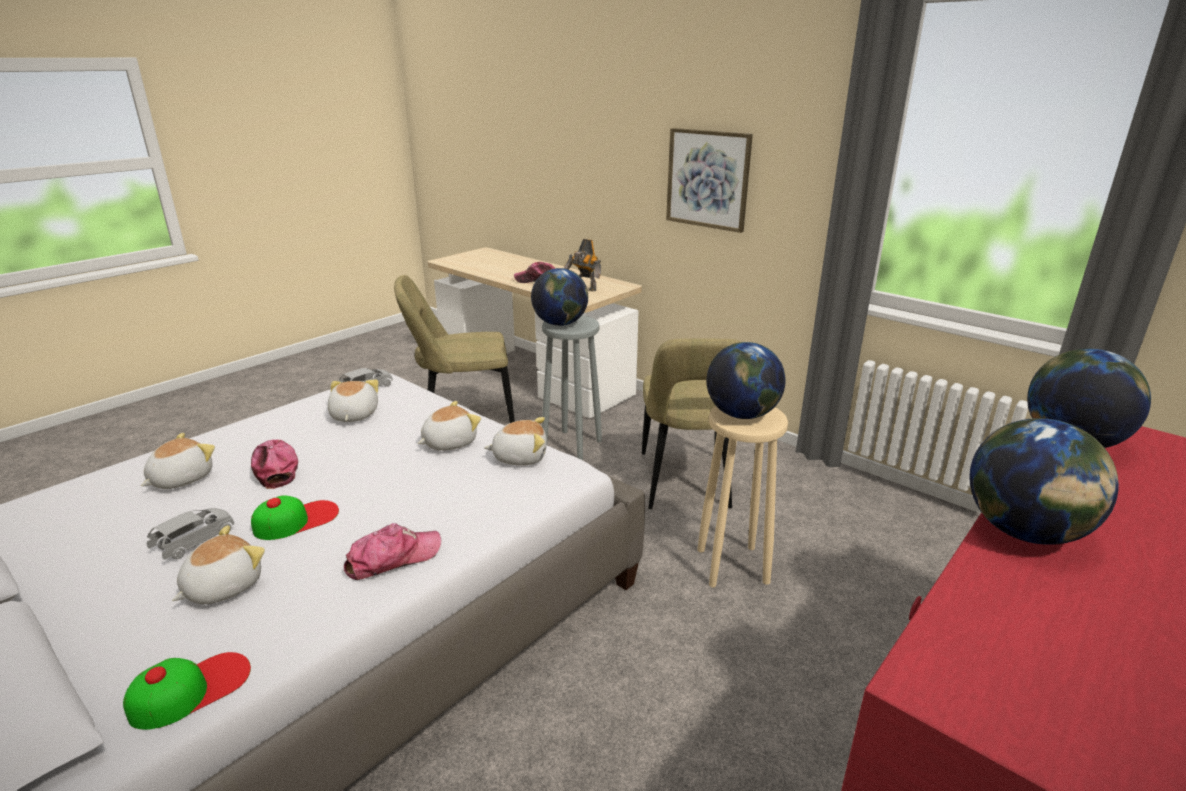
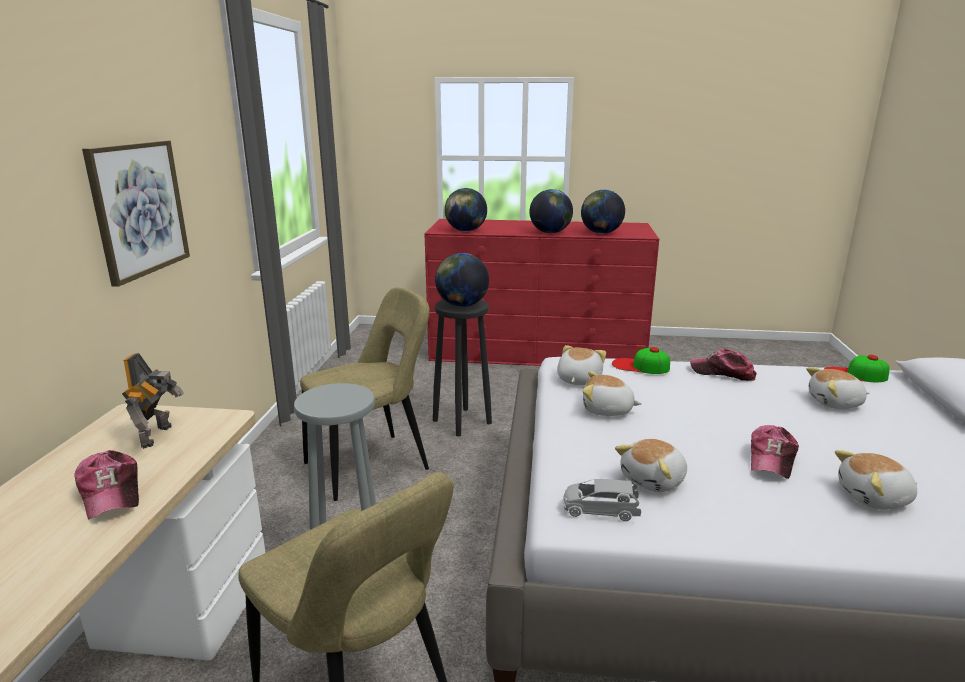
camera: 125 degrees left, 5 degrees down
grey toy car [147,508,234,560] -> none
cap [251,495,339,540] -> cap moved to [612,347,670,374]
plush toy [484,417,547,465] -> plush toy turned 60 degrees clockwise [557,345,606,385]
globe [531,268,588,326] -> globe moved to [581,190,625,234]
beige stool [697,406,788,588] -> black stool [433,300,492,436]

